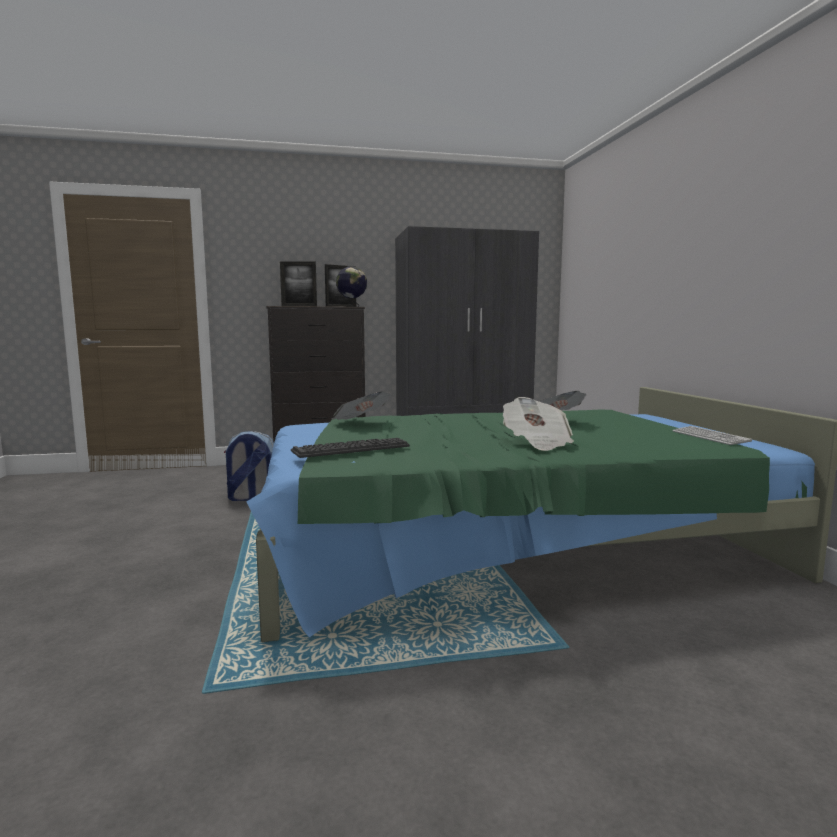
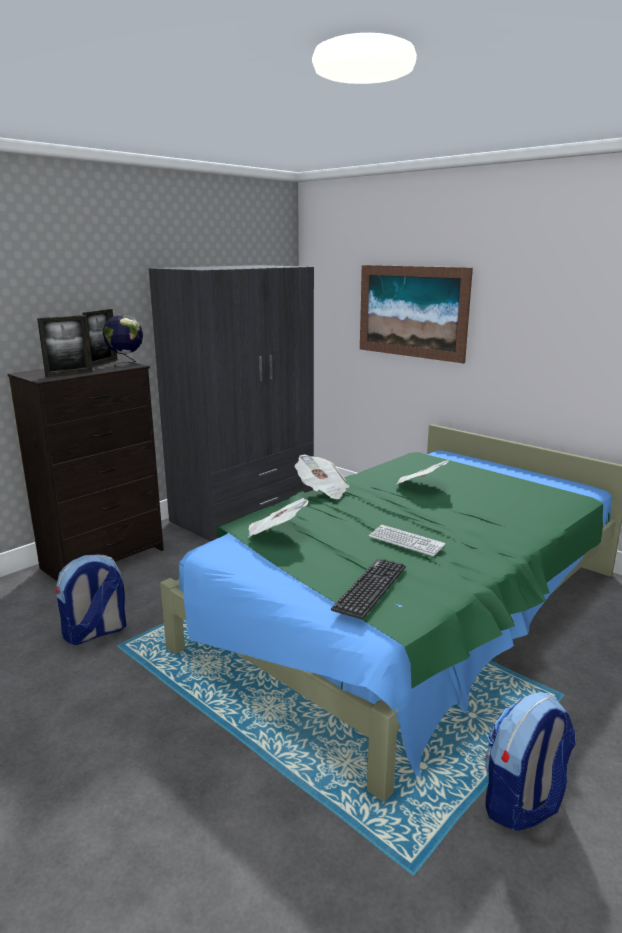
camera: 35 degrees left, 10 degrees up
newspaper [503,397,574,451] -> newspaper moved to [295,455,349,499]
keyboard [672,426,752,445] -> keyboard moved to [369,525,446,556]
none -> picture [360,265,473,363]
none -> backpack [485,692,576,831]

